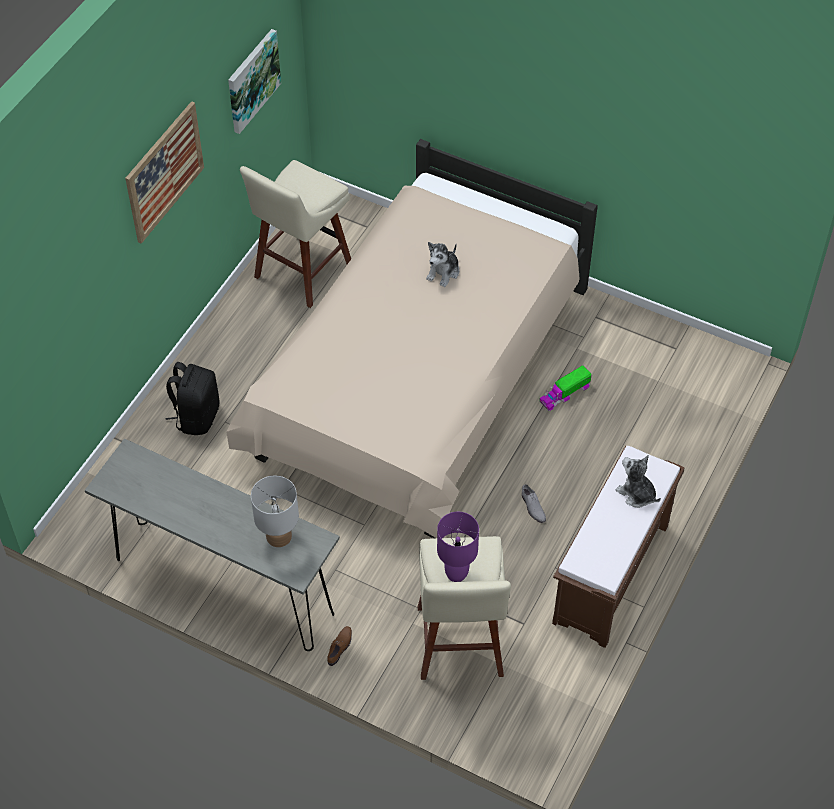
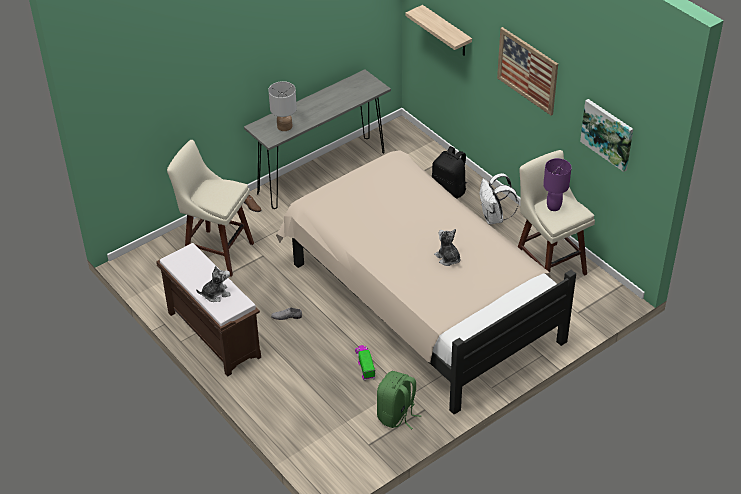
camera: 115 degrees right, 10 degrees down
purple table lamp [437,512,479,582] -> purple table lamp moved to [543,158,572,211]
none -> green backpack [377,371,421,429]
none -> shelf [405,5,472,56]
none -> white backpack [480,173,519,224]

